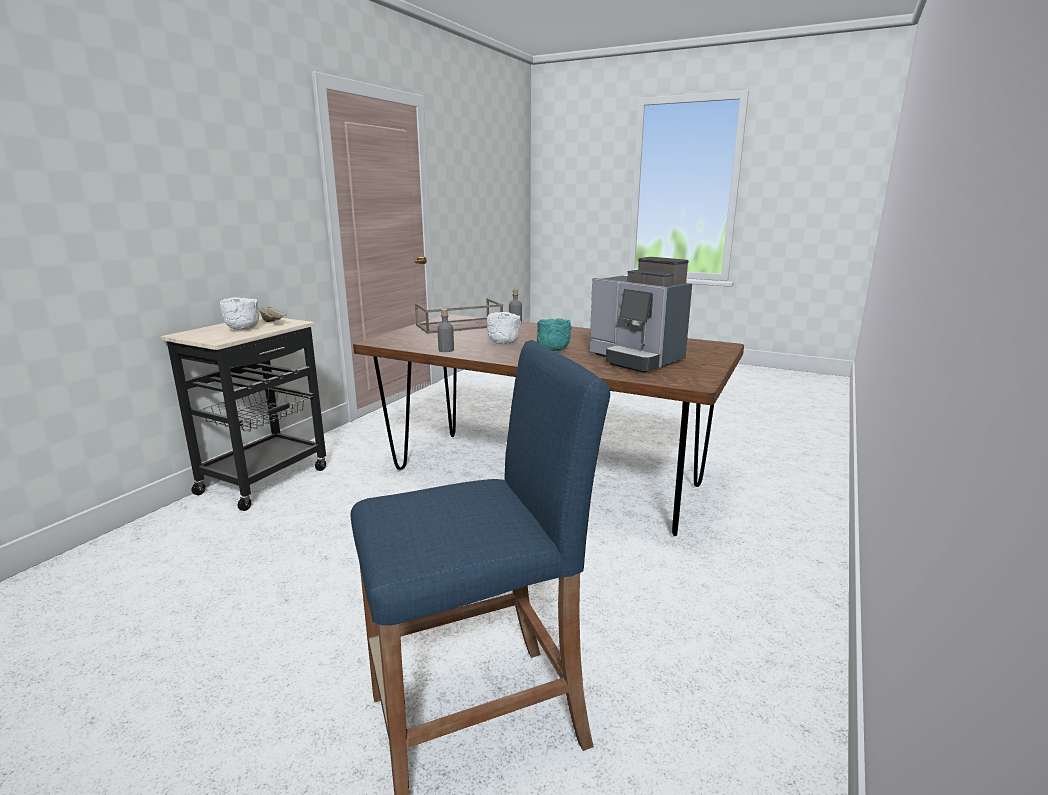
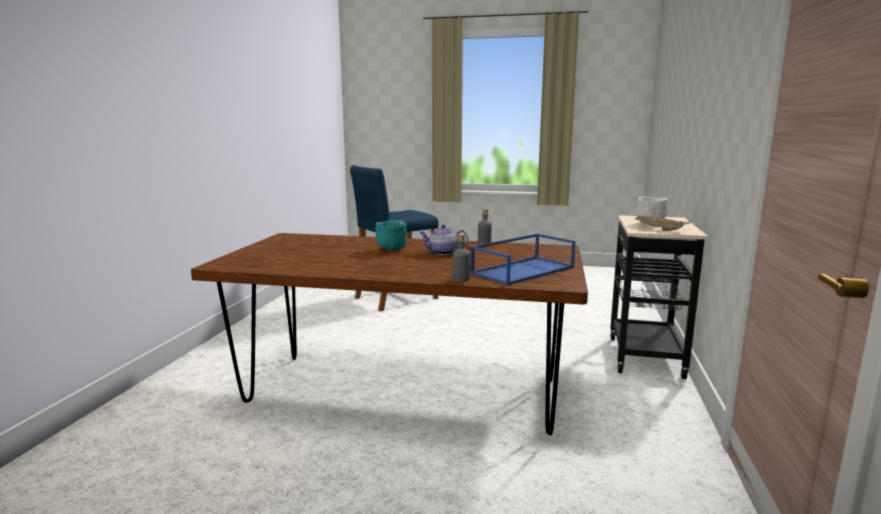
camera: 165 degrees right, 5 degrees down
brown tray [415,298,503,334] -> blue tray [470,234,575,285]
white bowl [487,312,521,344] -> teapot [419,224,468,255]
coffee machine [590,257,692,373] -> none

